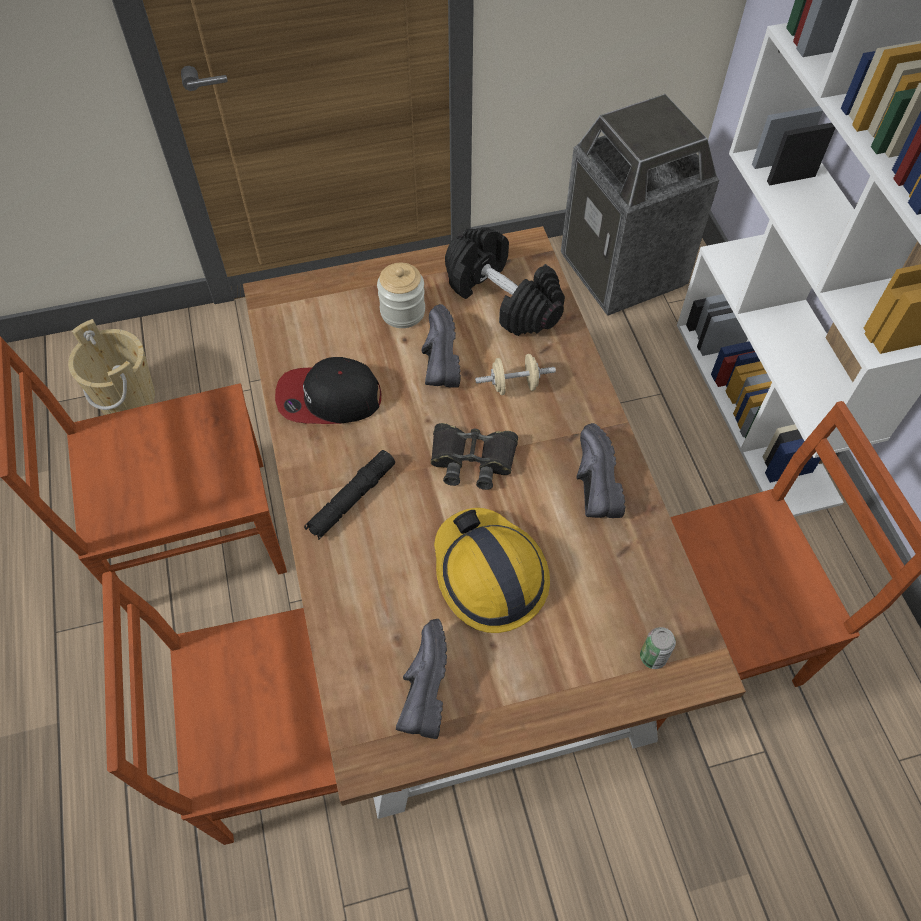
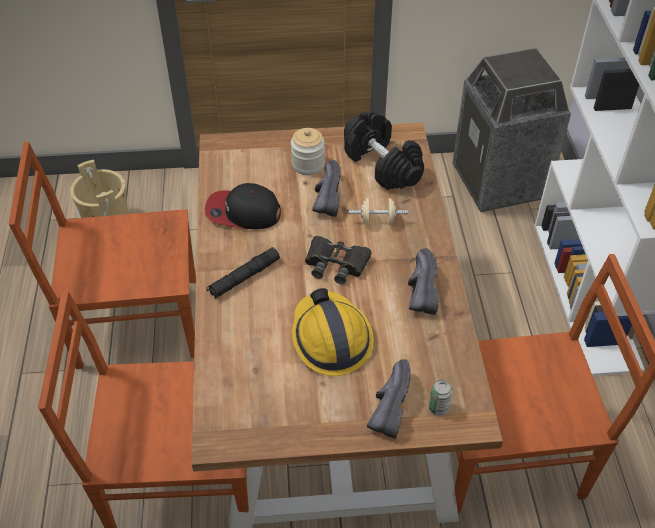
camera: 10 degrees right, 10 degrees down
black shoe [396,619,447,739] -> black shoe moved to [367,359,411,439]

